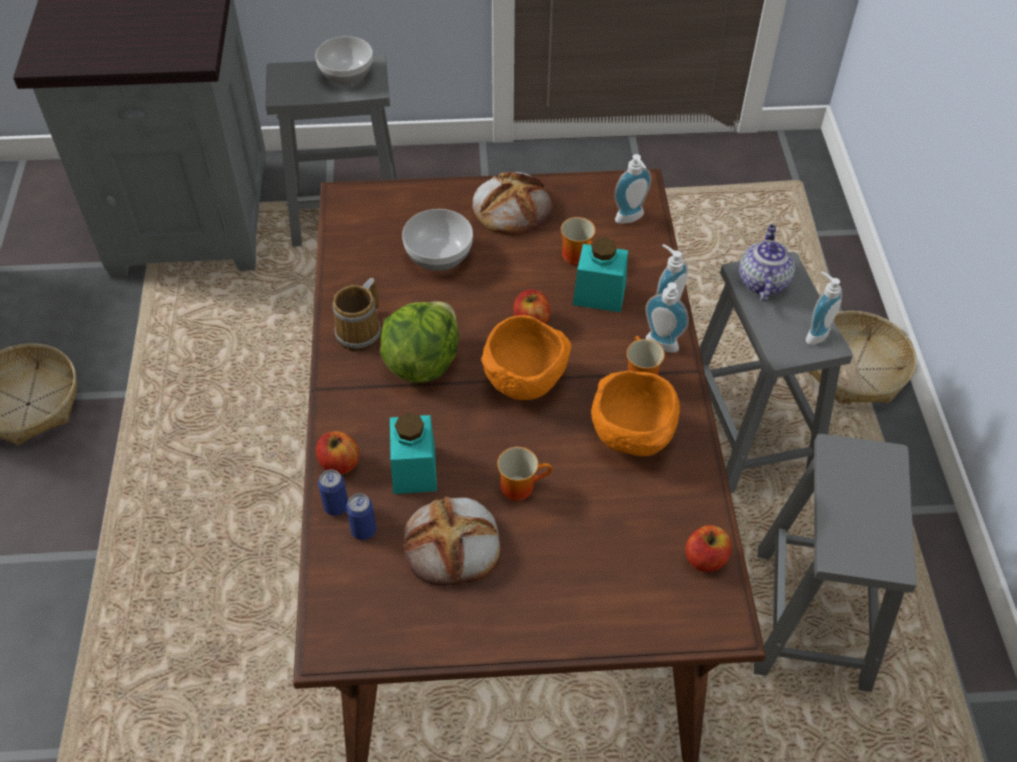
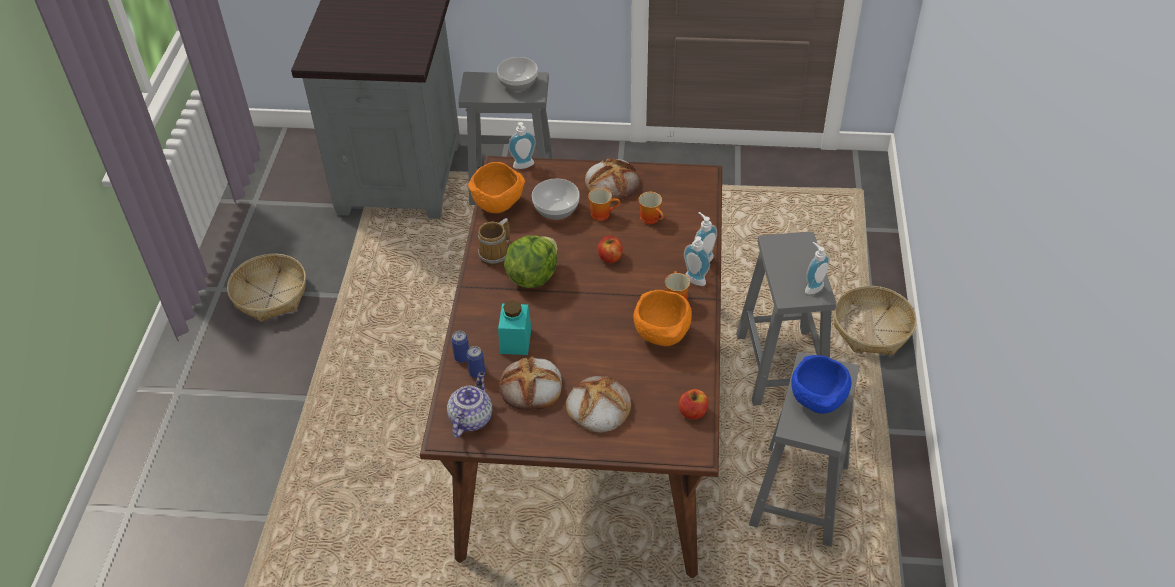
camera: 10 degrees right, 5 degrees down
apple [316,431,359,474] -> none
orange bowl [481,315,572,400] -> orange bowl moved to [468,162,525,213]
mug [497,447,552,501] -> mug moved to [588,188,621,221]
turquoise jar [573,238,628,312] -> none
soap dispenser [614,154,652,224] -> soap dispenser moved to [508,122,536,169]
teapot [739,225,795,302] -> teapot moved to [447,372,492,438]
none -> bread [566,376,631,433]
none -> blue bowl [791,355,852,414]

